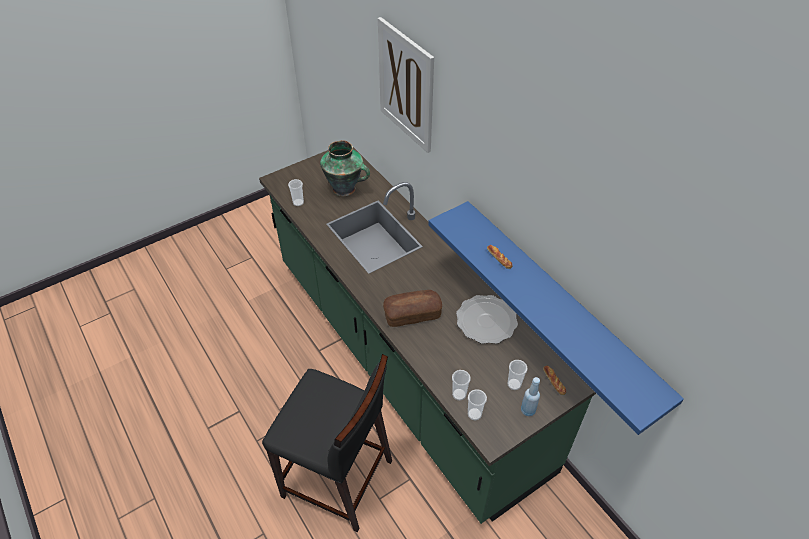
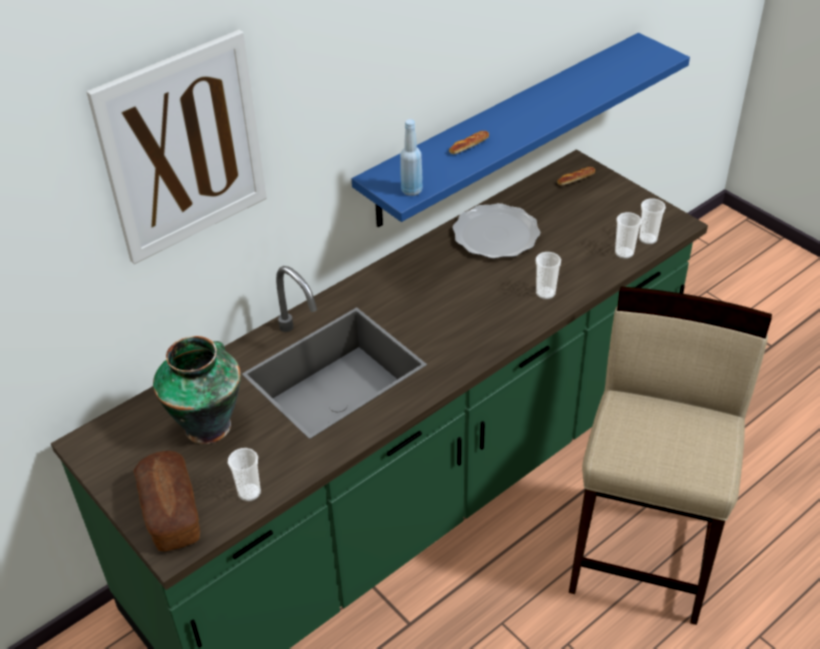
camera: 95 degrees left, 5 degrees down
black stool [262,354,392,532] -> beige stool [569,286,772,625]
bread [383,290,442,327] -> bread moved to [134,451,200,552]
cup [507,360,528,390] -> cup moved to [536,252,561,299]
blue bottle [521,377,540,416] -> blue bottle moved to [400,119,423,196]

